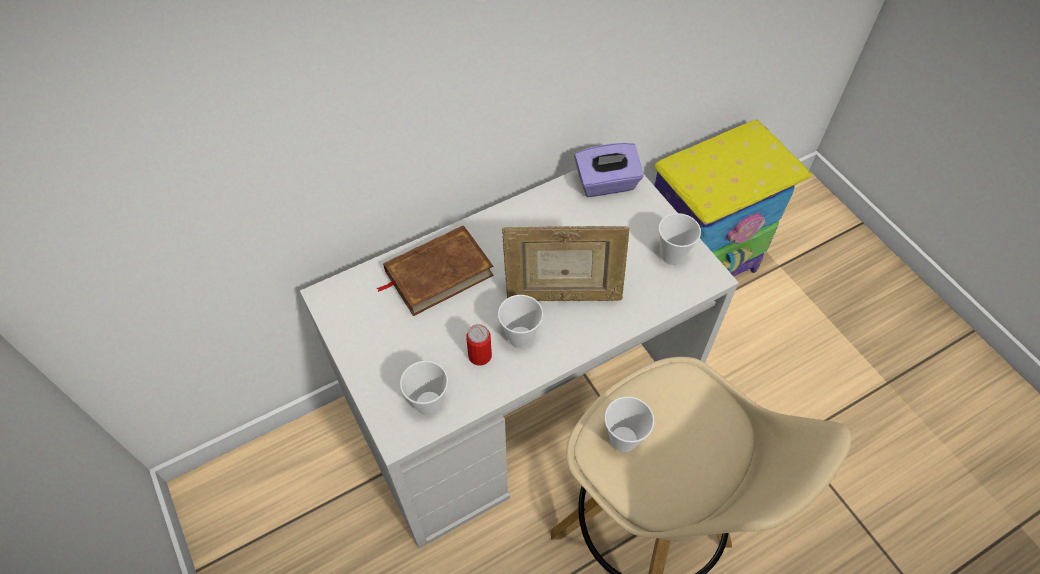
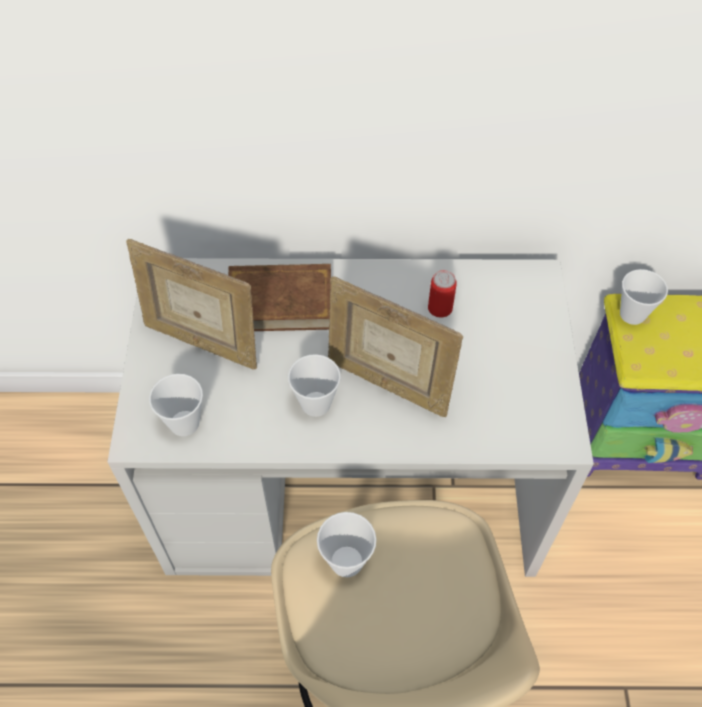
camera: 30 degrees right, 0 degrees up
can [466,324,492,366] -> can moved to [428,270,457,318]
purple tissue box [574,143,644,197] -> none
cup [658,213,701,265] -> cup moved to [620,269,668,325]
none -> picture frame [126,239,257,369]

